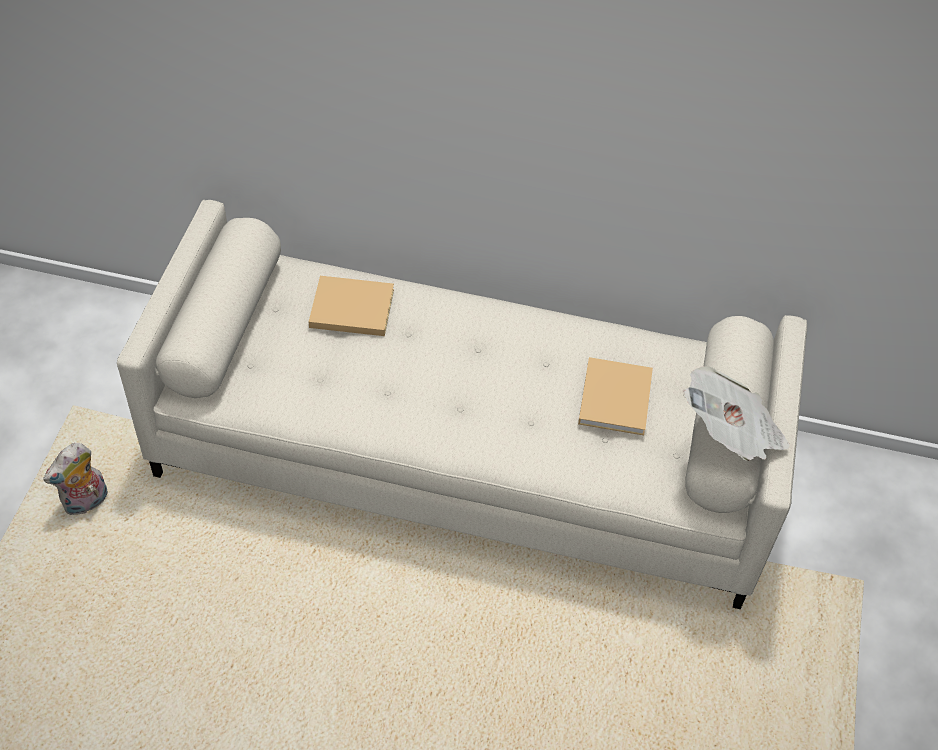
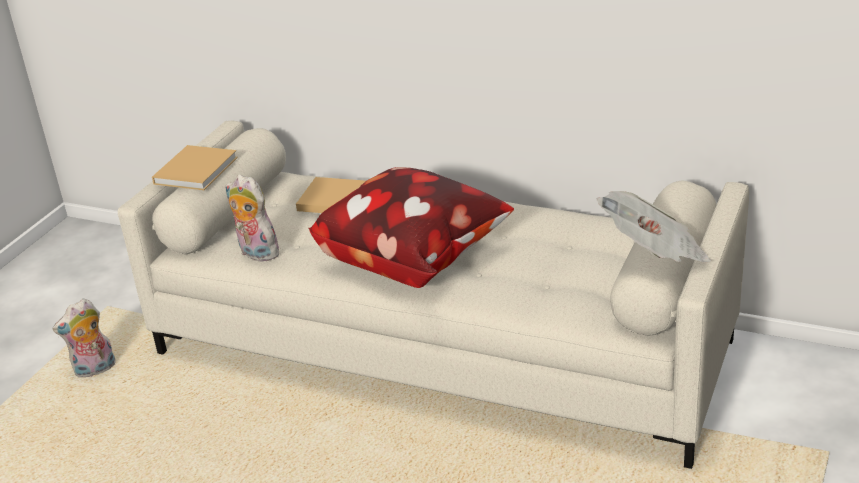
camera: 15 degrees right, 20 degrees down
beige book [578,357,653,435] -> beige book moved to [152,145,238,190]
none -> plush toy [225,174,284,261]
none -> pillow [308,167,514,288]

